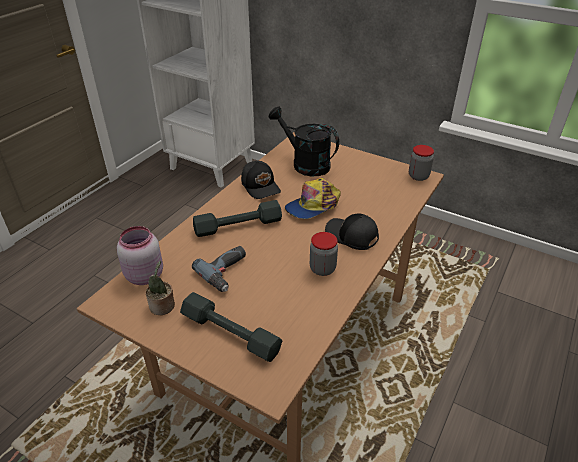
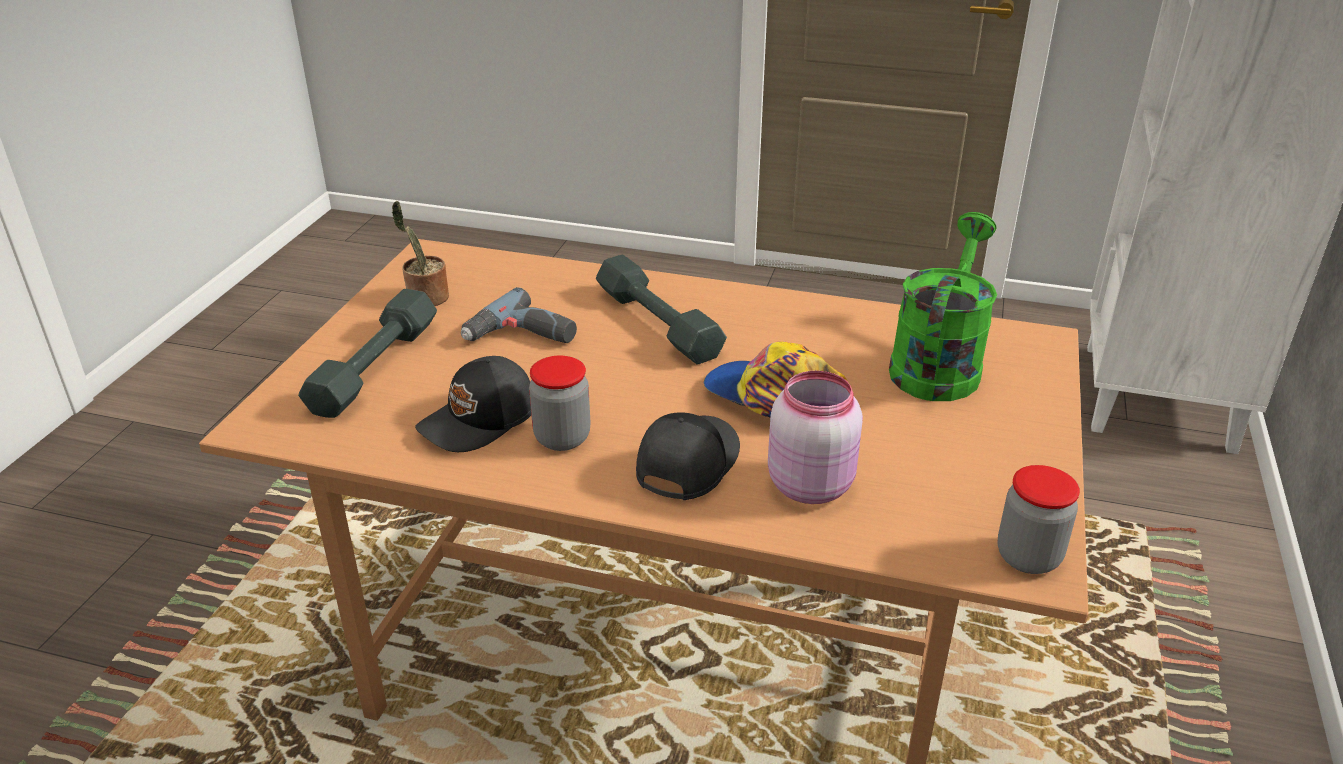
camera: 75 degrees right, 5 degrees down
pink jar [117,226,163,285] -> pink jar moved to [768,371,863,504]
black cap [241,161,281,199] -> black cap moved to [415,356,531,452]
black watering can [269,106,339,177] -> green watering can [889,212,997,401]

